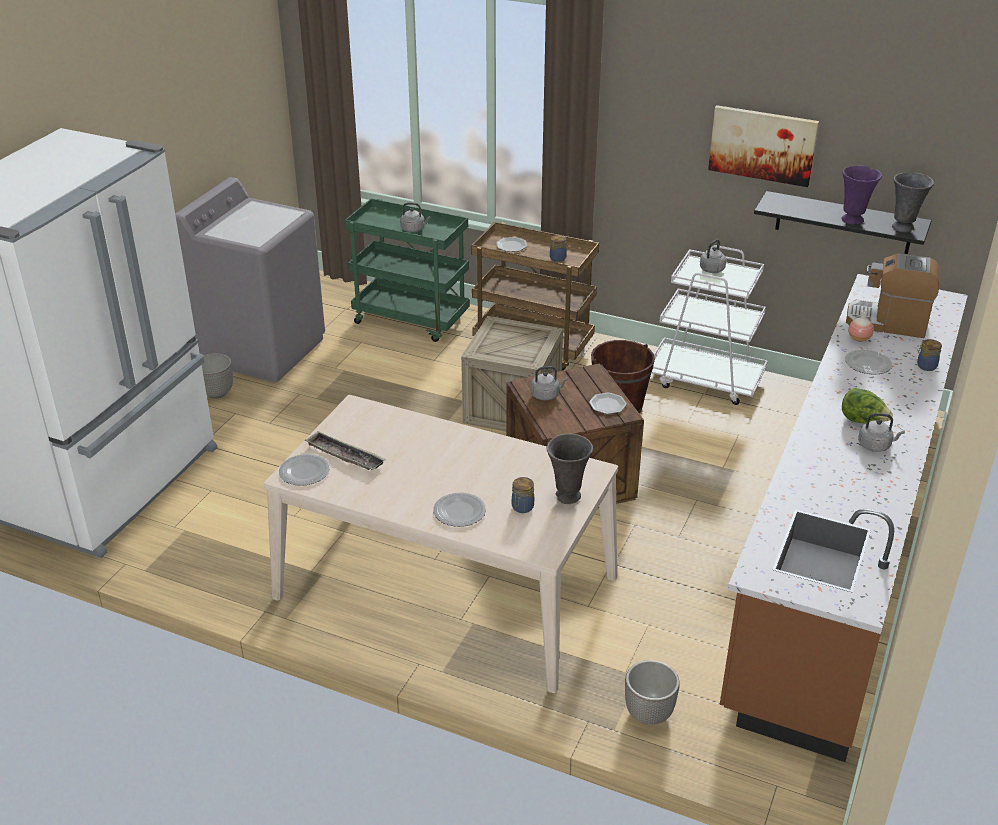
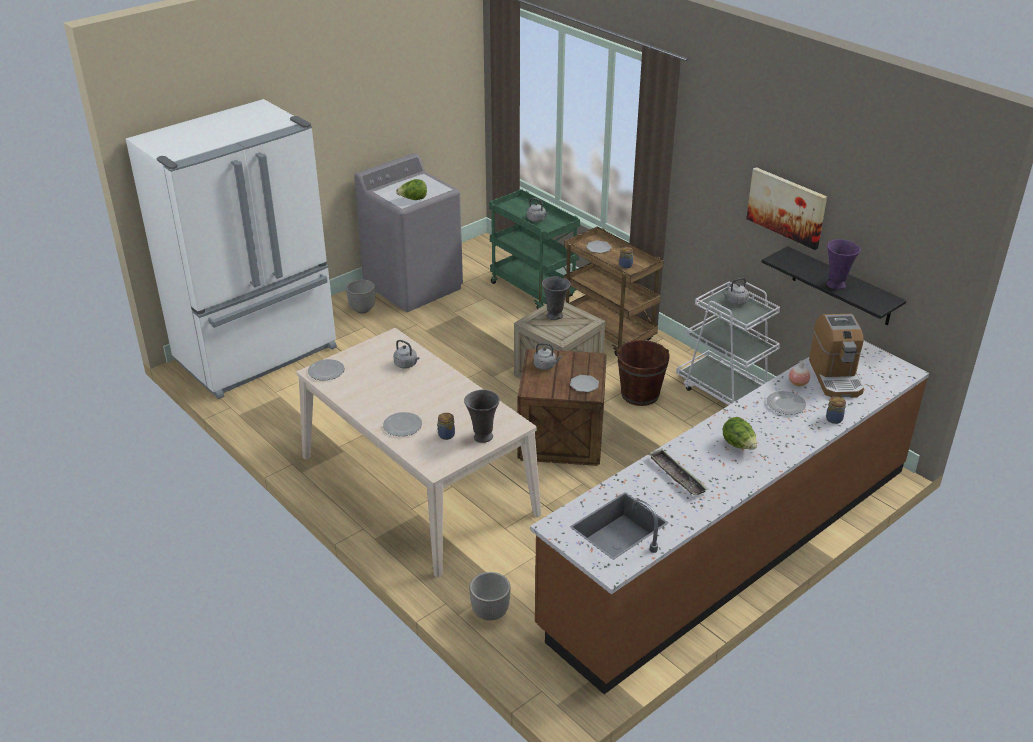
camera: 25 degrees right, 0 degrees up
tray [305,431,386,470] -> tray moved to [649,449,709,495]
coffee machine [846,254,939,338] -> coffee machine turned 135 degrees counterclockwise [809,314,864,398]
grey kettle [858,413,905,452] -> grey kettle moved to [393,340,419,369]
grey vase [892,173,934,232] -> grey vase moved to [542,276,571,320]
none -> lettuce [396,179,427,200]

